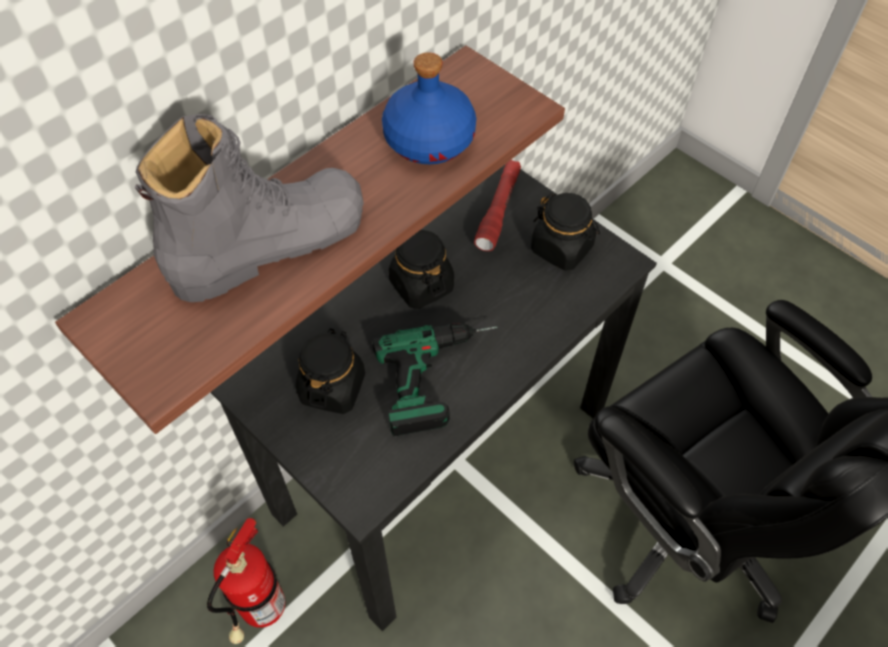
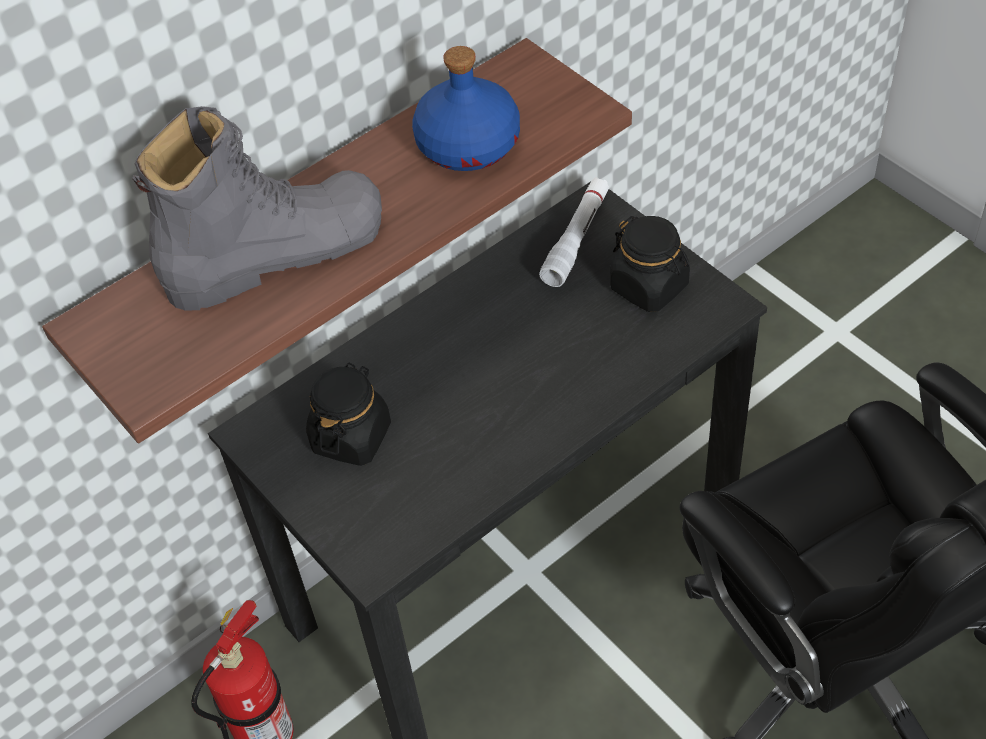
camera: 10 degrees right, 5 degrees down
power drill [373,323,497,437] -> none
black jar [389,230,454,309] -> none
red flashlight [474,159,521,251] -> white flashlight [539,177,609,287]

